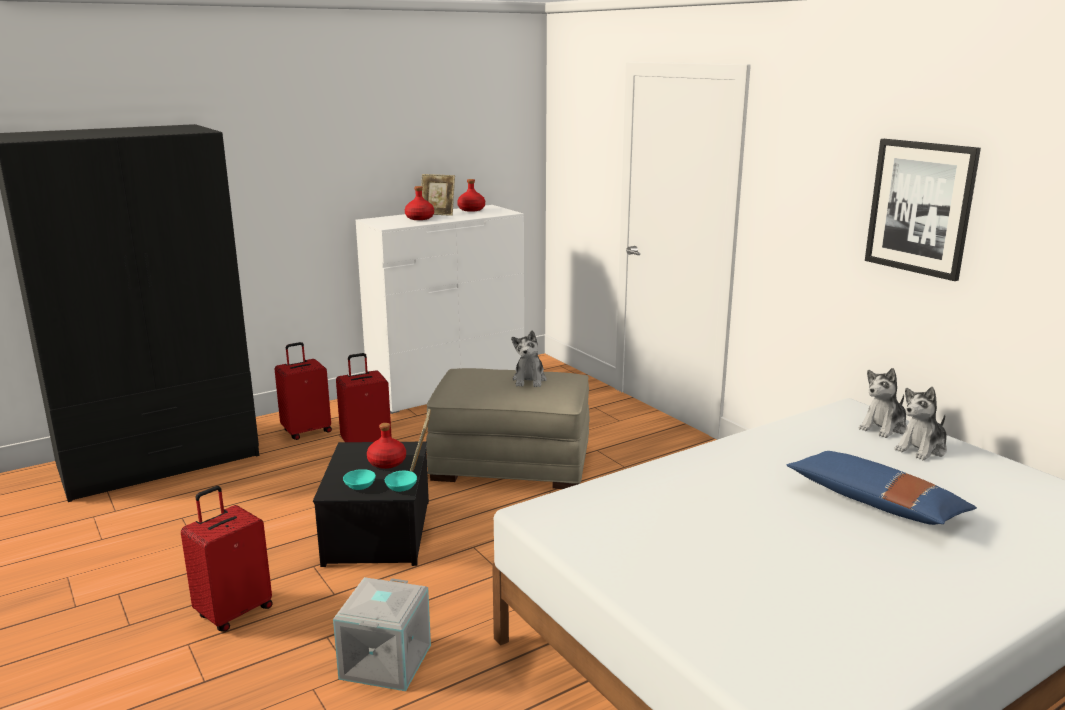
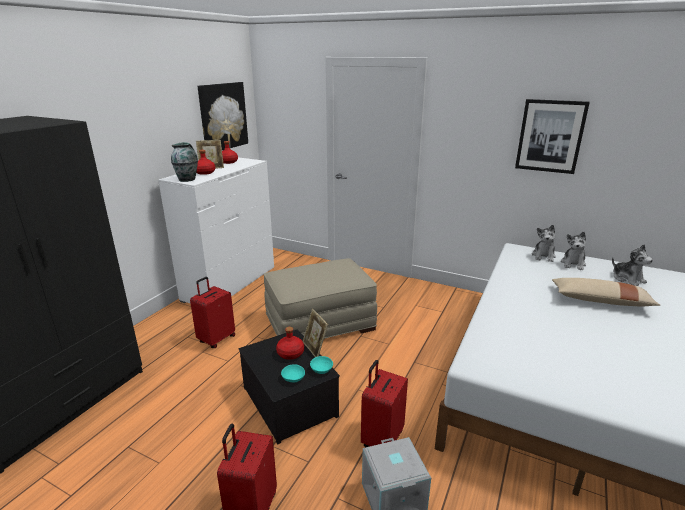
camera: 30 degrees left, 5 degrees up
red suitcase [274,342,332,440] -> red suitcase moved to [361,360,408,447]
plush toy [511,330,547,387] -> plush toy moved to [612,244,653,286]
blue pillow [787,451,977,525] -> beige pillow [552,278,660,307]
none -> vase [171,142,198,182]
none -> picture [198,82,248,150]

